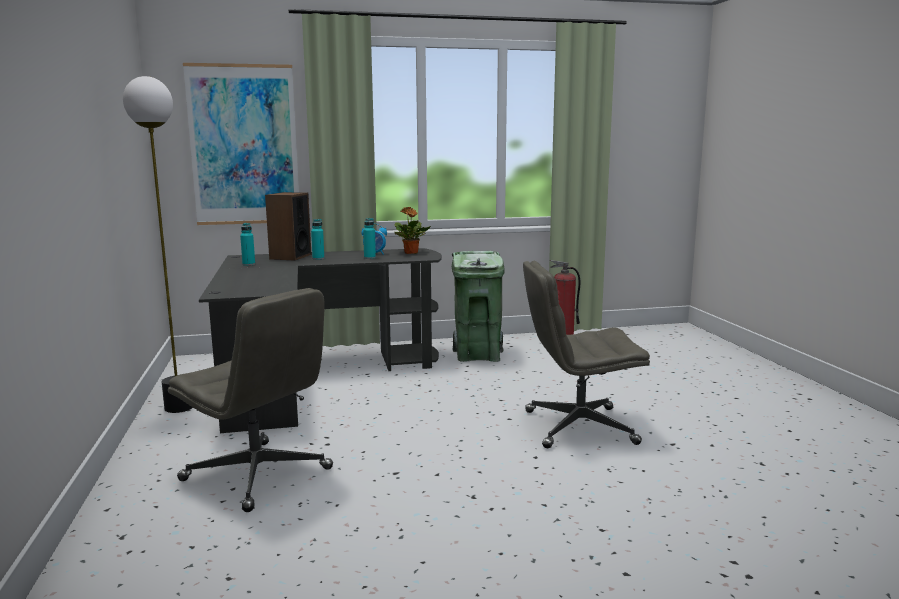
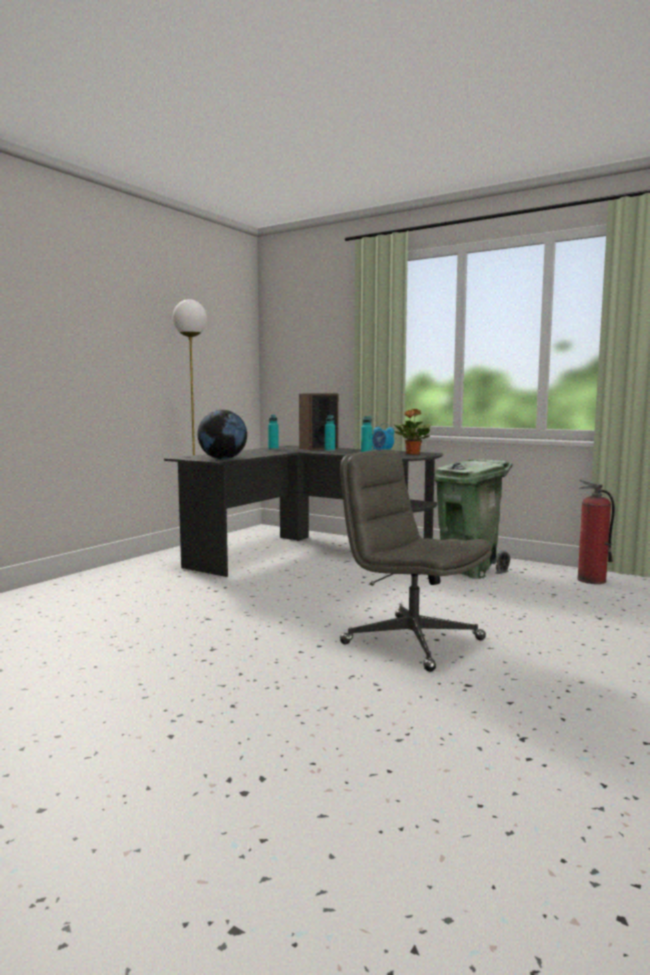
camera: 45 degrees right, 5 degrees down
grey office chair [168,288,333,512] -> none
picture [183,63,299,225] -> none
none -> globe [197,410,247,459]

